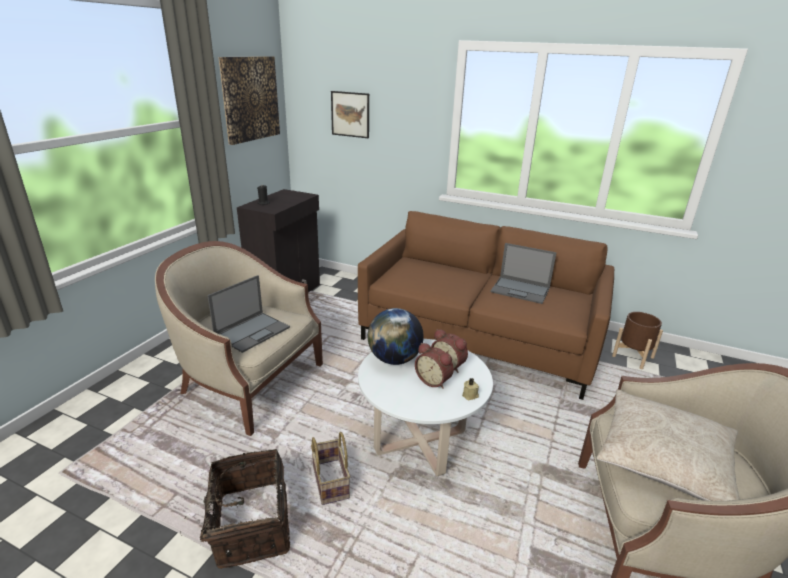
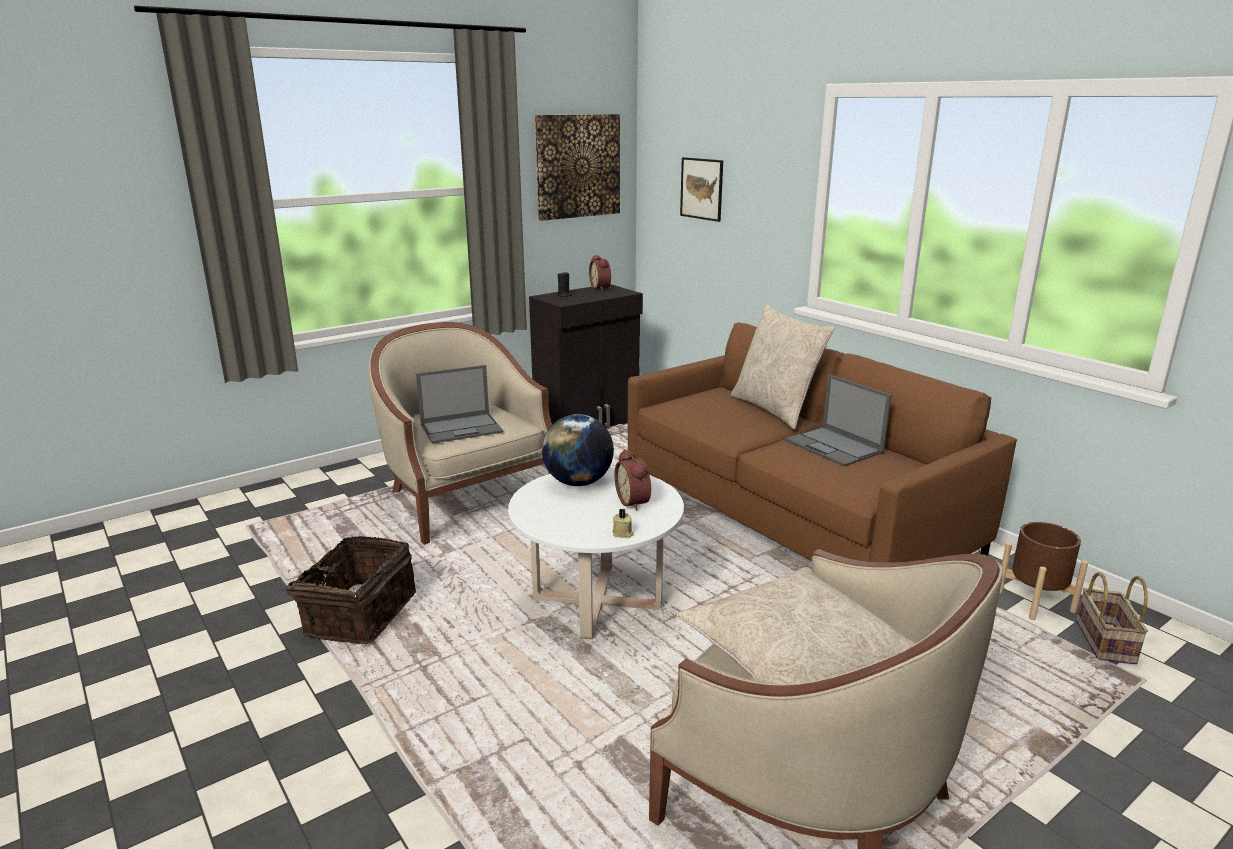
camera: 30 degrees right, 5 degrees down
basket [311,432,350,505] -> basket moved to [1076,572,1148,664]
alarm clock [415,343,454,389] -> alarm clock moved to [589,255,611,291]
none -> beige pillow [731,305,835,429]

